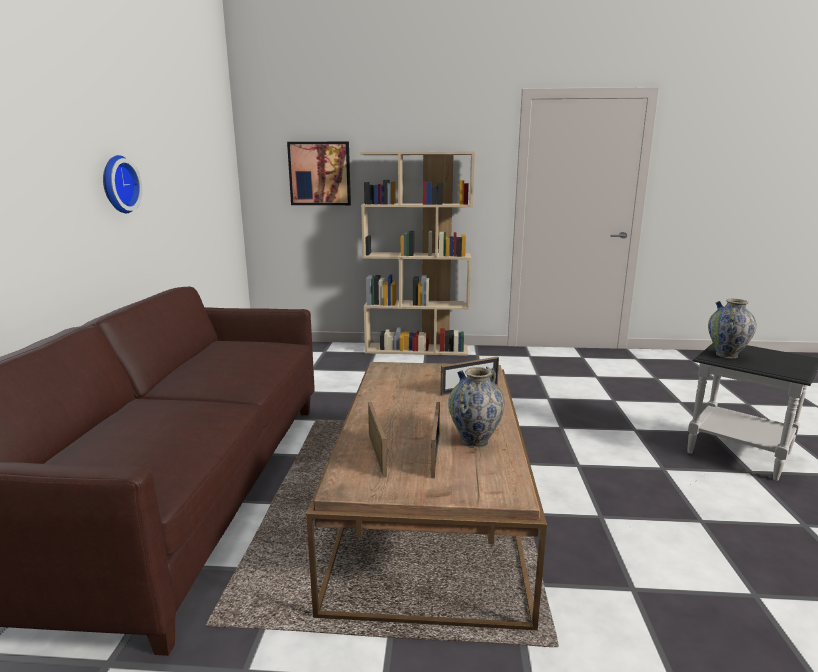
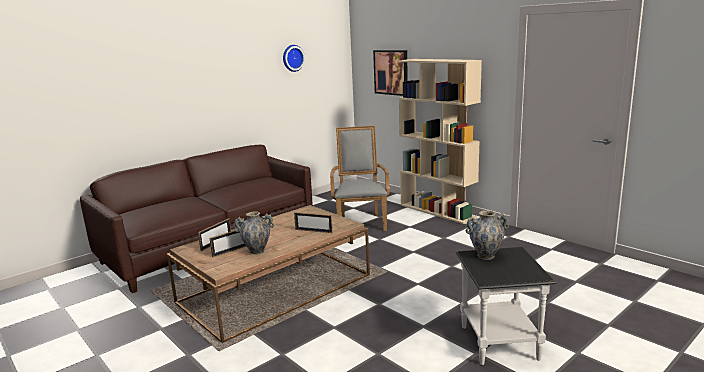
camera: 45 degrees right, 0 degrees up
wall clock [103,155,142,213] -> wall clock moved to [283,45,305,72]
none -> grey armchair [330,126,390,231]

